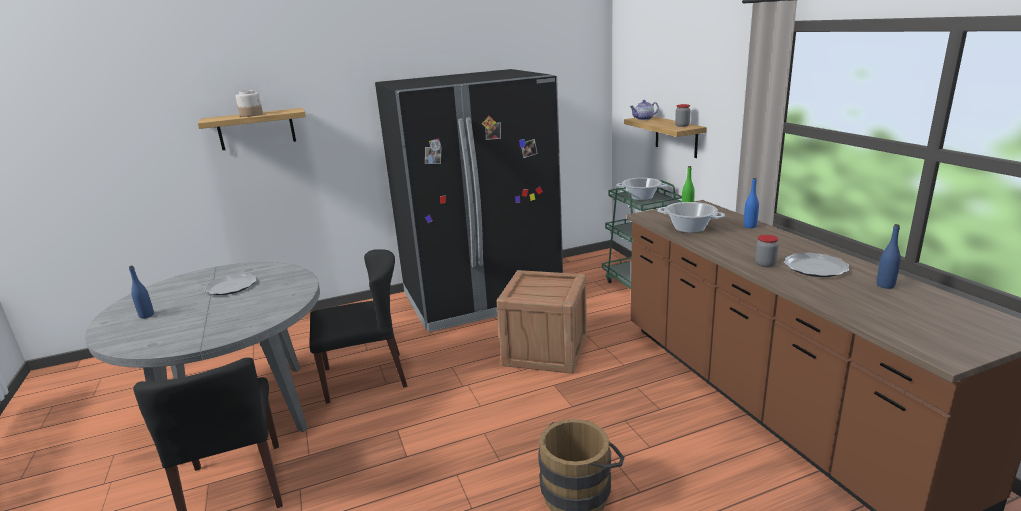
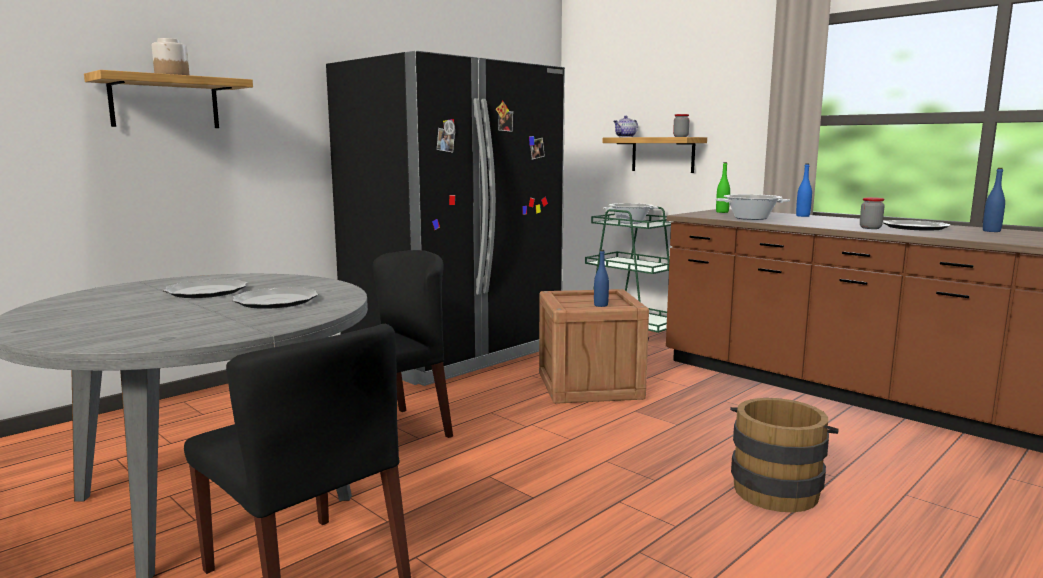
camera: 25 degrees left, 10 degrees down
blue bottle [129,266,154,319] -> blue bottle moved to [594,250,609,307]
none -> plate [232,287,318,309]

